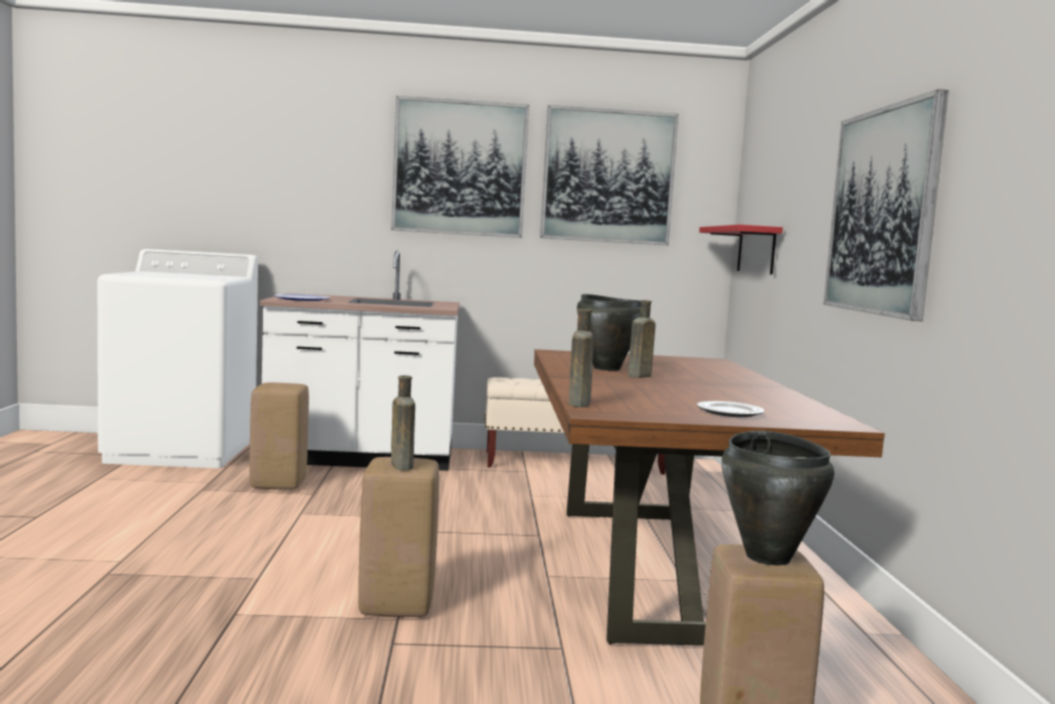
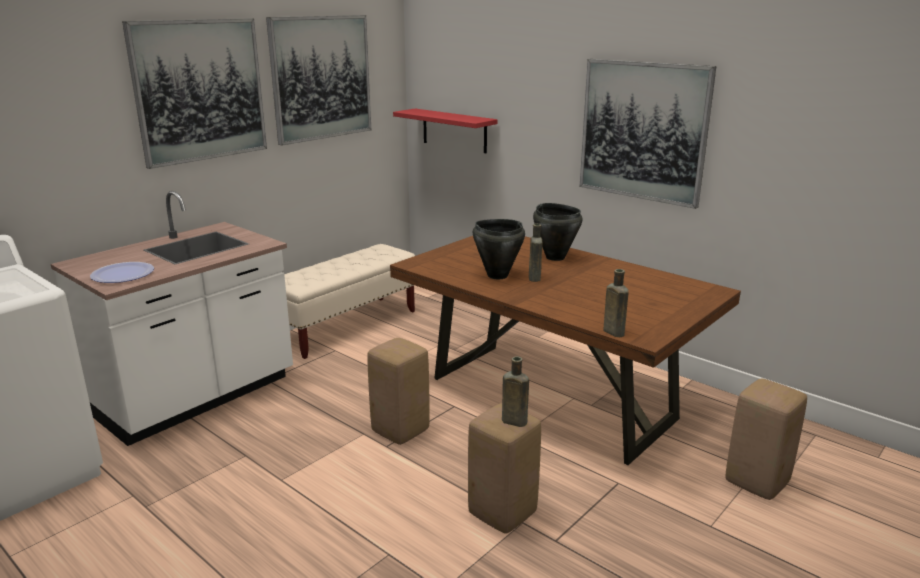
camera: 45 degrees left, 15 degrees up
beige stool [250,383,309,490] -> beige stool moved to [367,338,430,445]
plate [697,401,765,417] -> none
black cooking pot [722,431,834,565] -> black cooking pot moved to [533,203,583,261]

